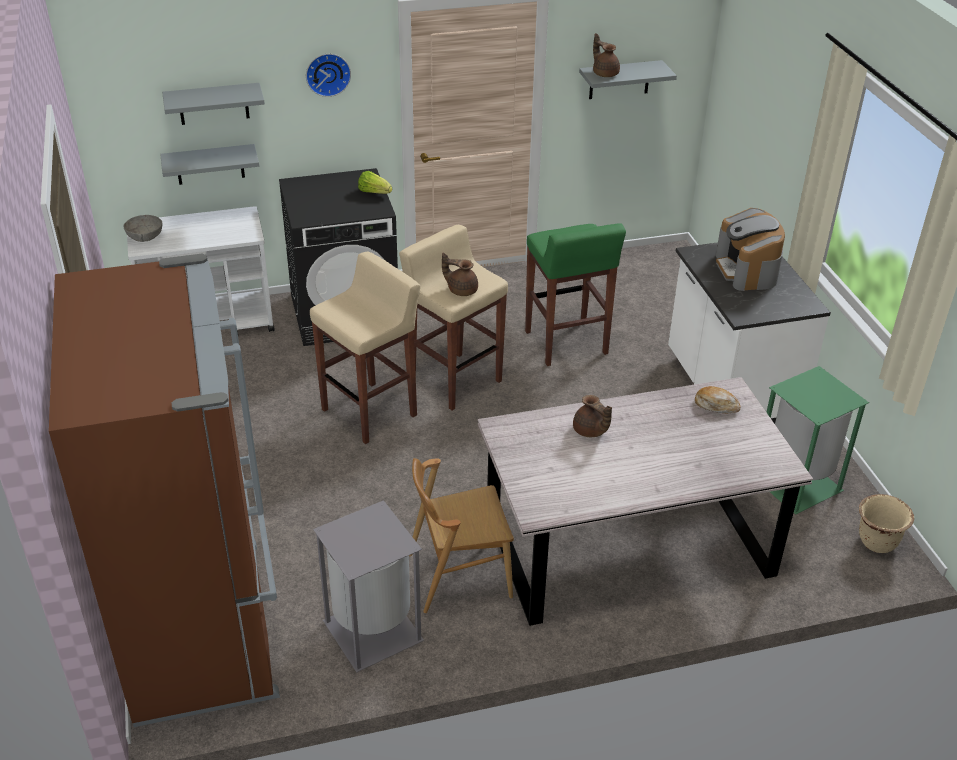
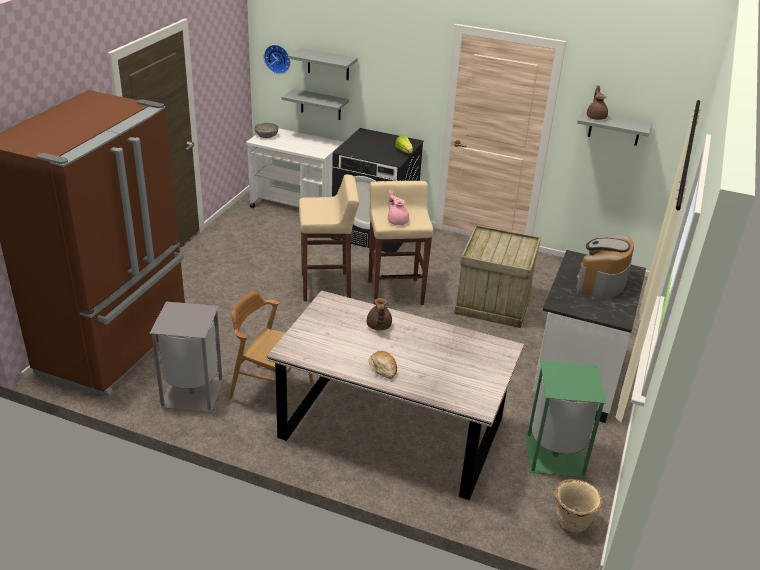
camera: 35 degrees right, 5 degrees down
wall clock [306,54,351,97] -> wall clock moved to [264,45,290,74]
brown teapot [442,253,478,296] -> pink teapot [388,190,409,225]
green stool [525,223,626,366] -> crate [454,225,541,328]
bread [695,386,741,413] -> bread moved to [368,351,397,379]

